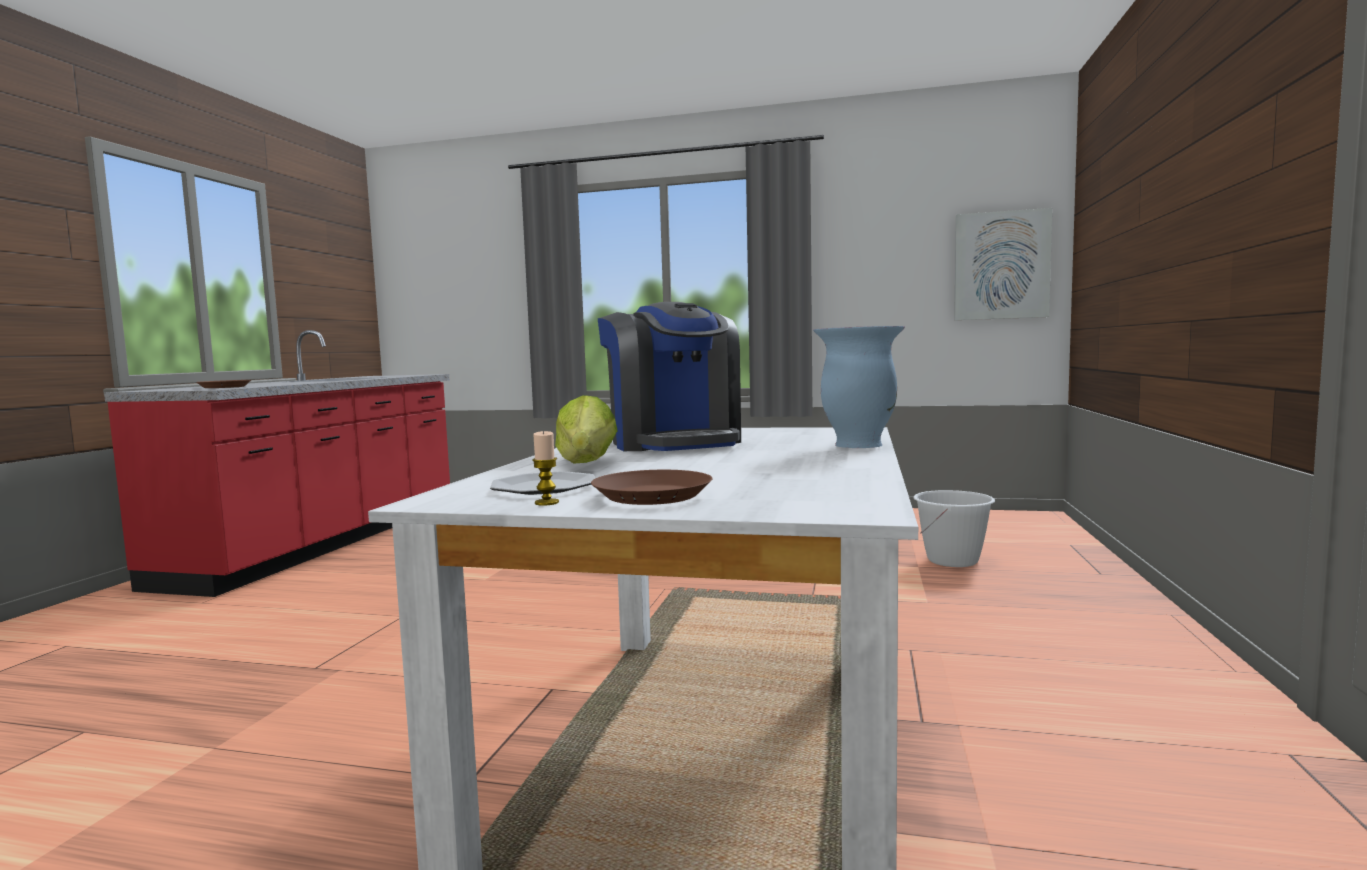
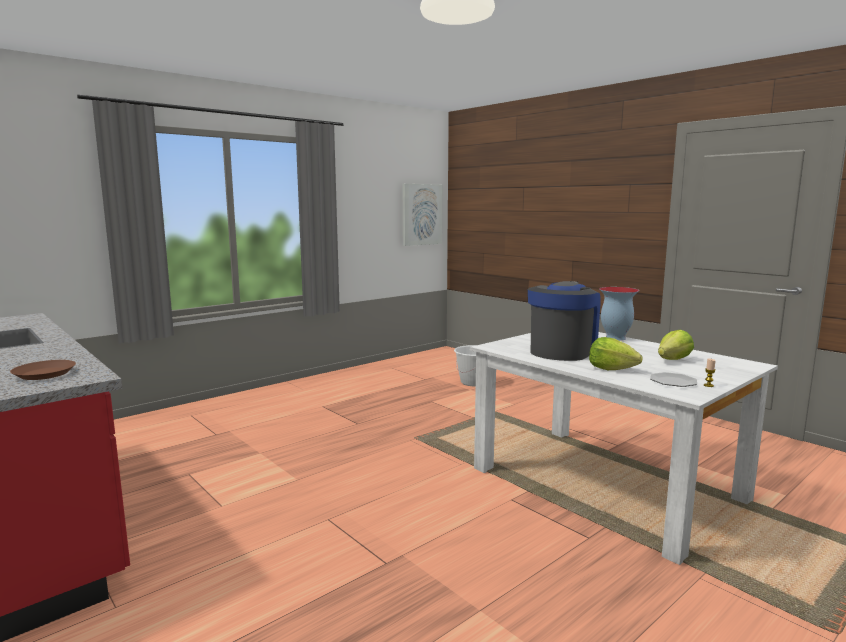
camera: 55 degrees left, 5 degrees up
brown plate [591,470,713,505] -> none
coffee machine [598,302,741,451] -> coffee machine turned 75 degrees counterclockwise [528,281,601,361]
none -> lettuce [658,330,694,360]

